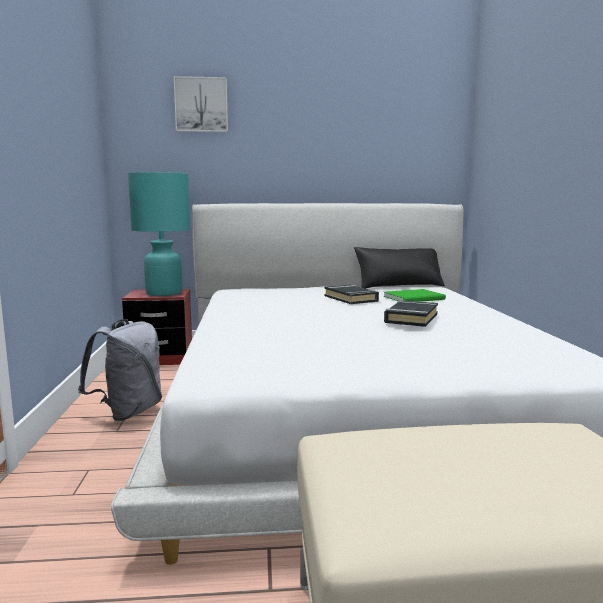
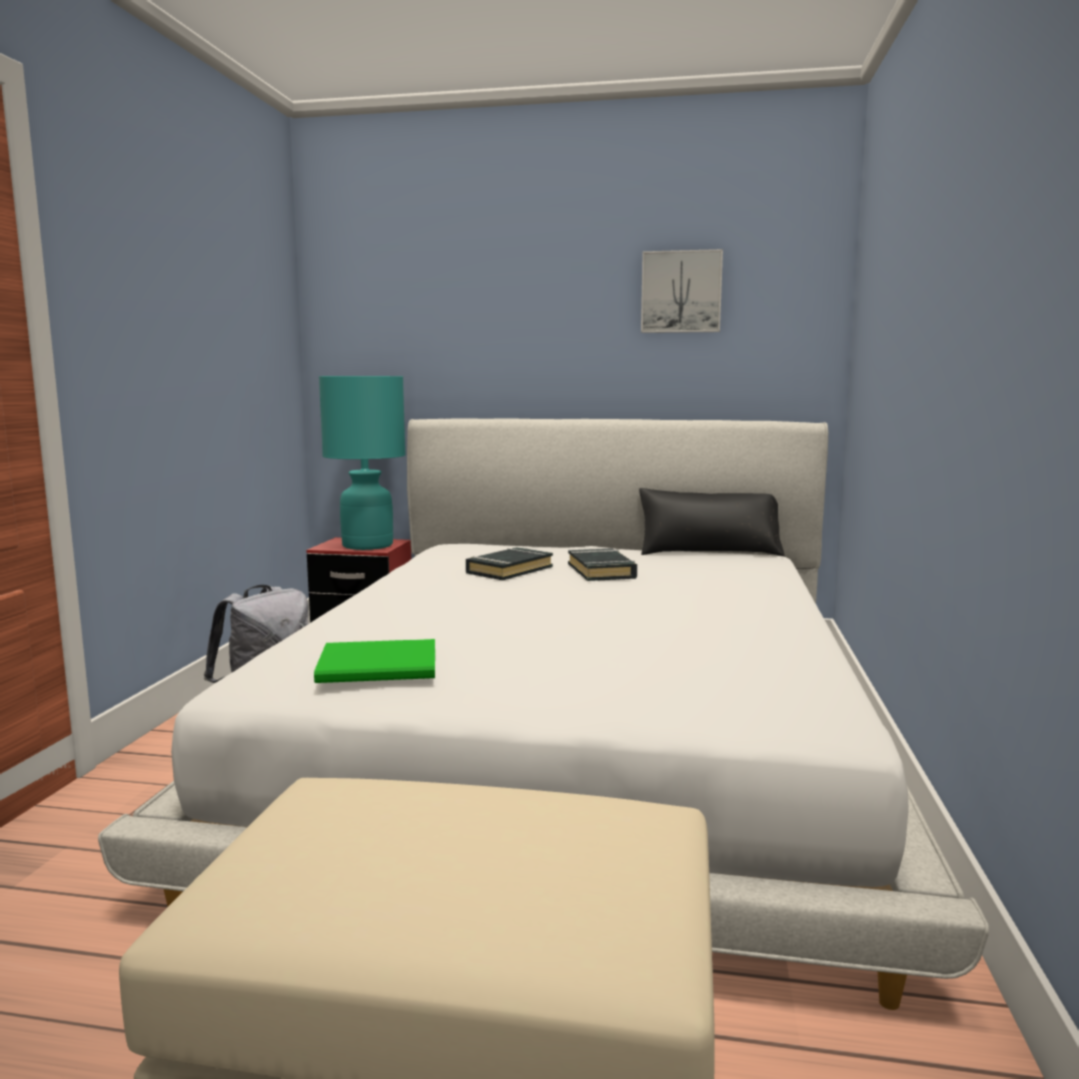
camera: 15 degrees right, 0 degrees up
picture [174,76,228,132] -> picture moved to [641,249,723,333]
green book [383,289,446,302] -> green book moved to [314,639,435,683]
black book [384,300,438,327] -> black book moved to [466,547,553,580]

